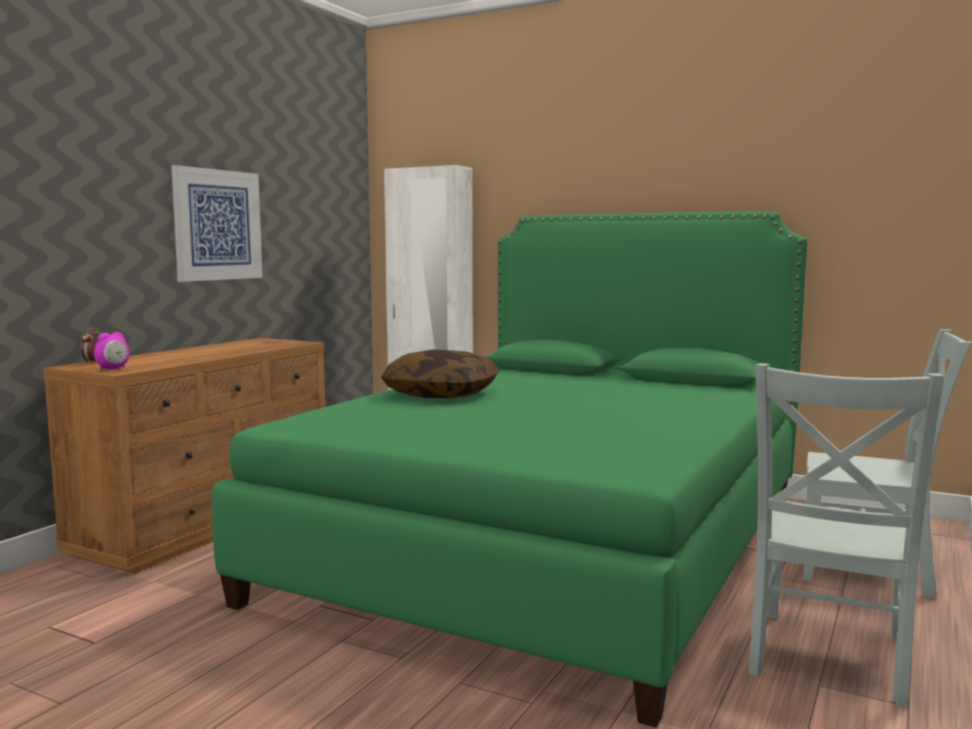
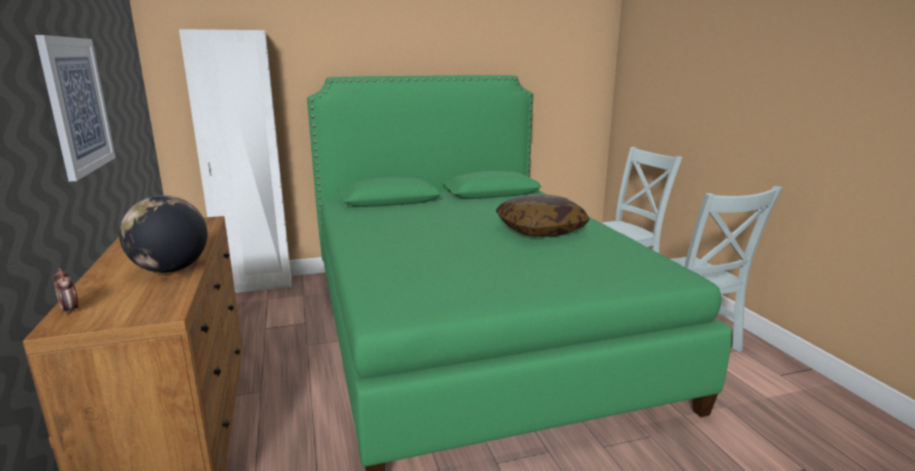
camera: 45 degrees left, 10 degrees up
alarm clock [94,332,129,370] -> none
pillow [381,350,499,398] -> pillow moved to [496,195,590,237]
none -> globe [119,195,207,273]

